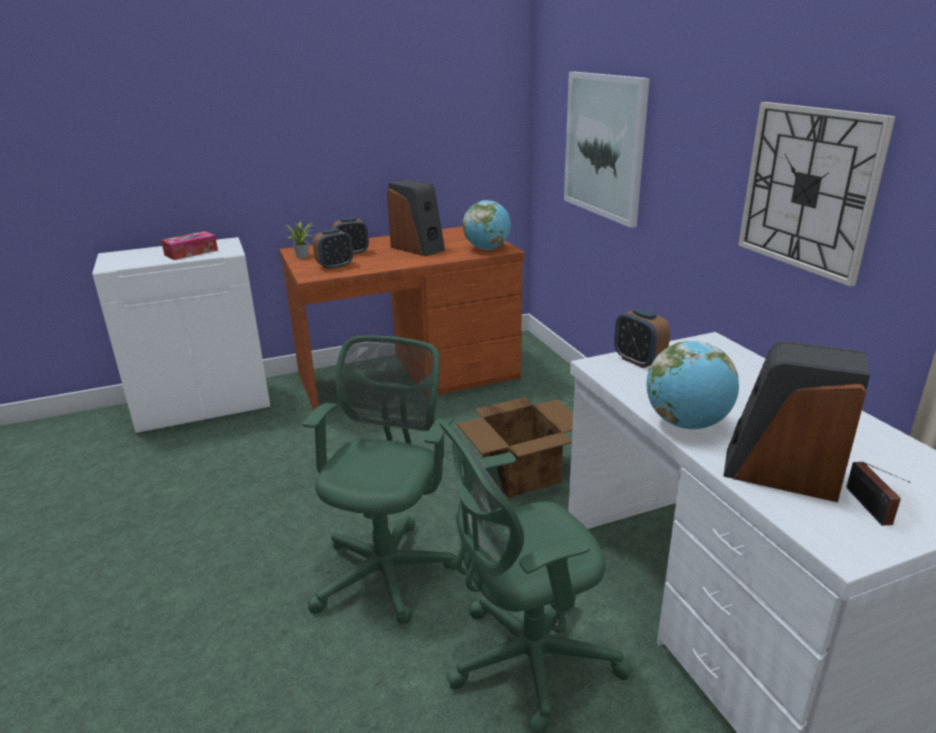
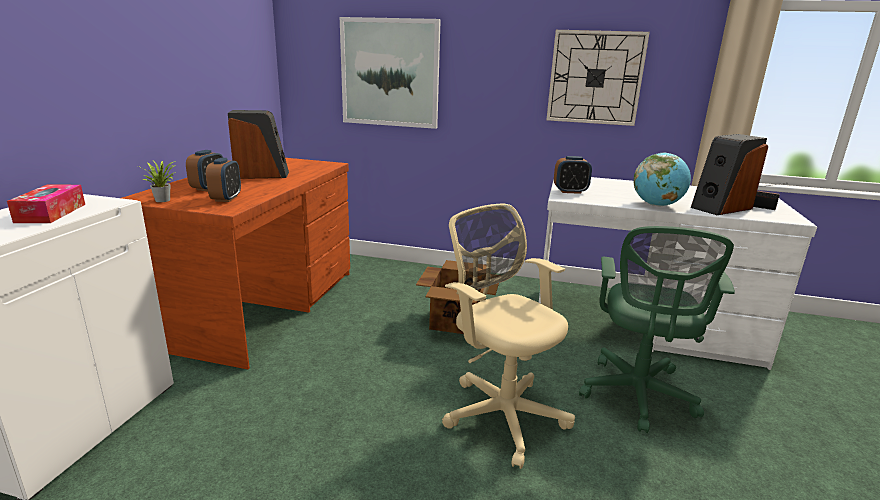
camera: 55 degrees left, 5 degrees down
green office chair [302,336,457,624] -> beige office chair [442,204,575,469]
globe [463,200,511,250] -> none

